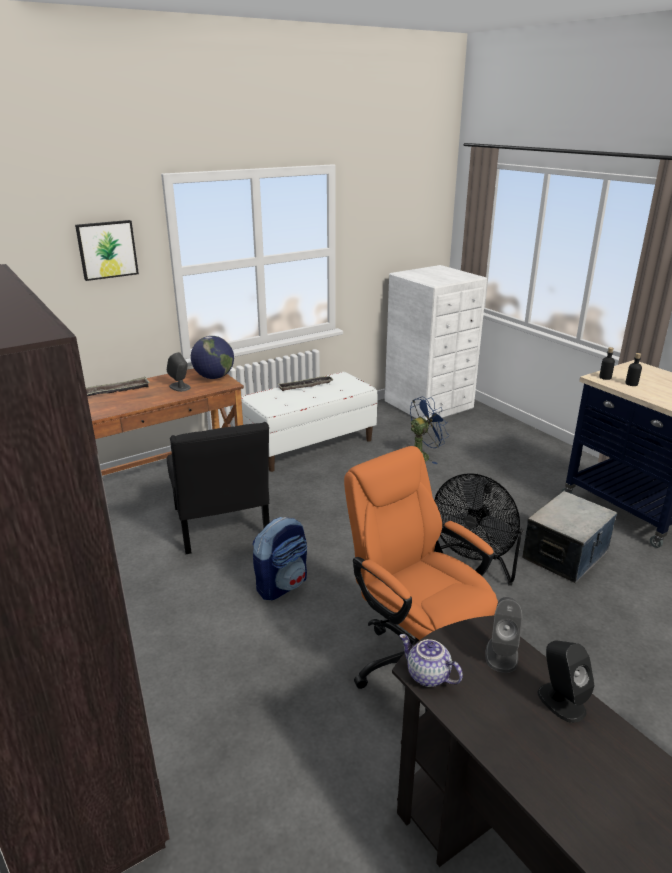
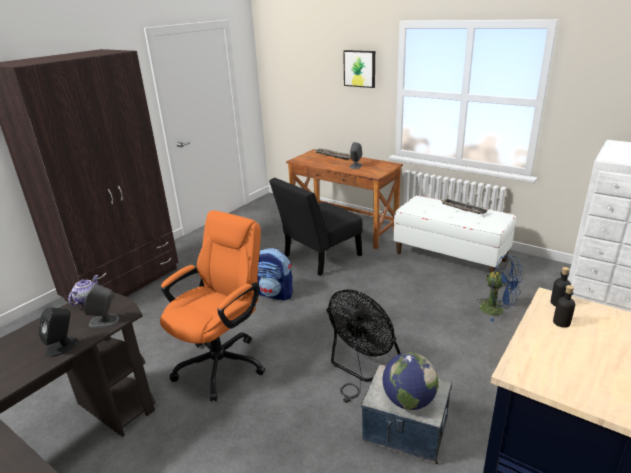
camera: 70 degrees right, 0 degrees up
globe [191,336,234,379] -> globe moved to [383,352,439,410]
black fan [434,473,524,586] -> black fan turned 120 degrees clockwise [326,290,401,403]

